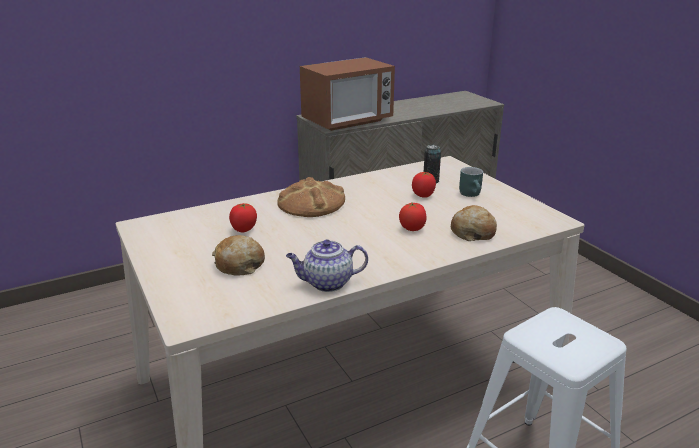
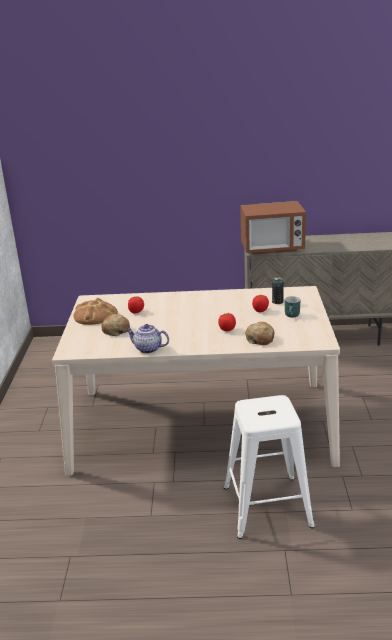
camera: 30 degrees right, 0 degrees up
bread [277,177,345,217] -> bread moved to [73,298,118,325]

